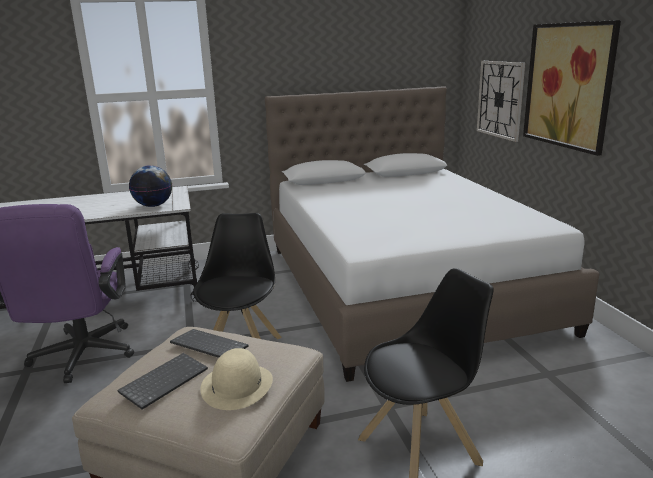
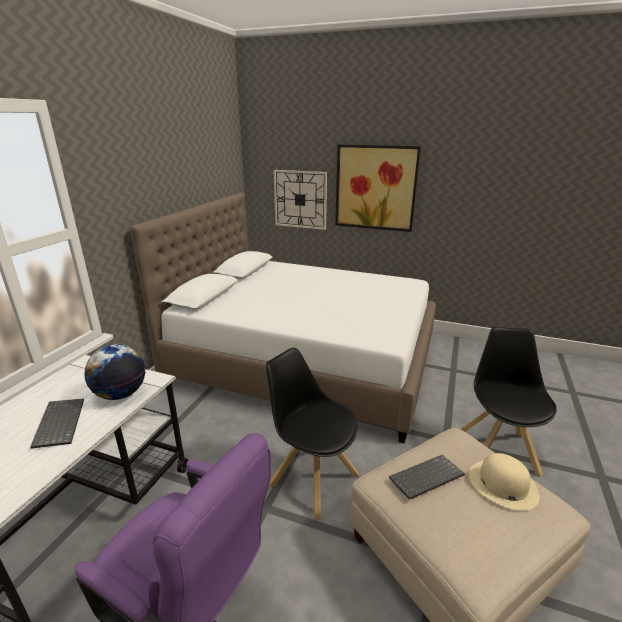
camera: 55 degrees left, 5 degrees up
keyboard [118,353,208,410] -> keyboard moved to [30,399,84,449]

